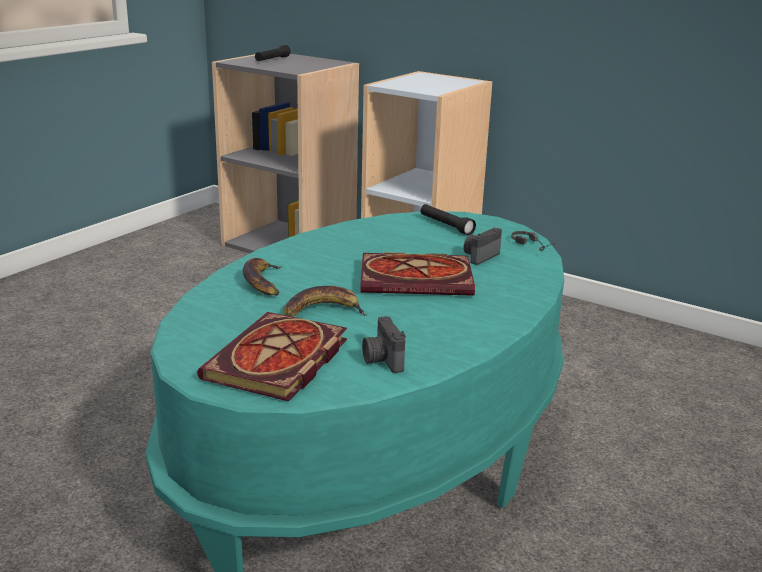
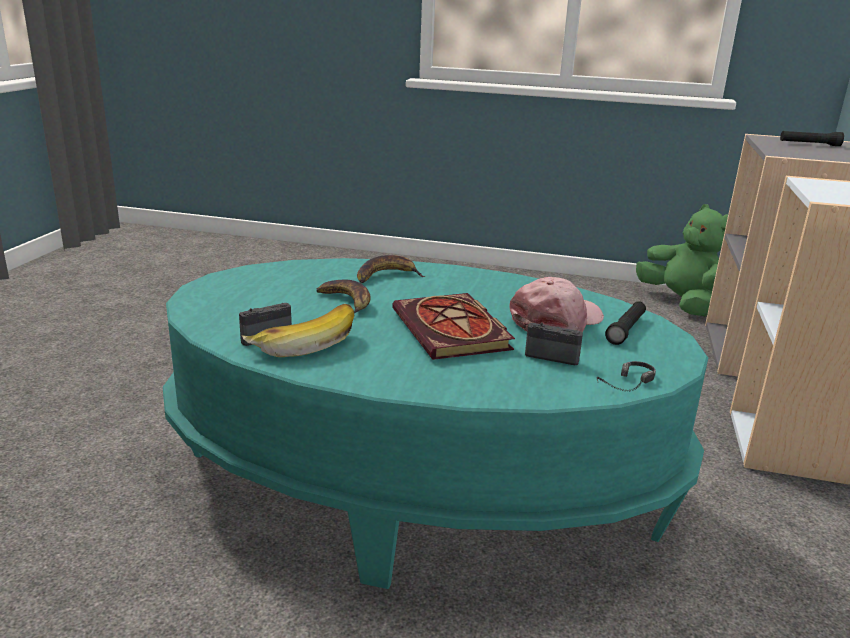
camera: 70 degrees right, 0 degrees up
book [197,312,347,401] -> none
none -> banana [242,304,354,357]
none -> pink cap [509,277,604,332]
none -> green plush toy [636,204,728,316]

